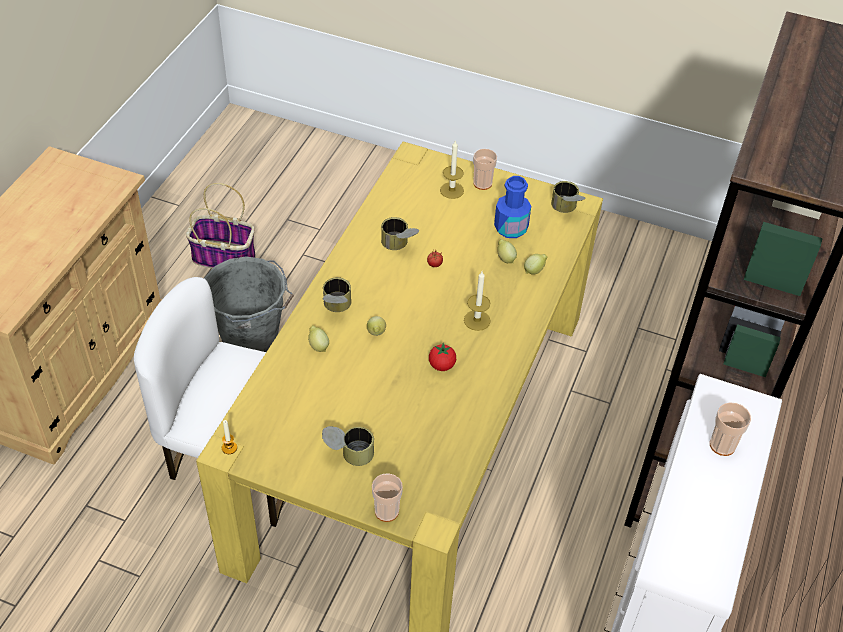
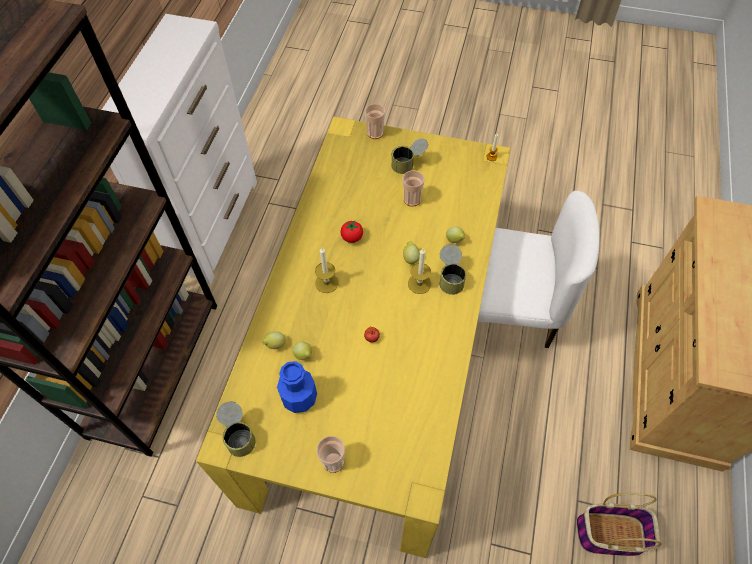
camera: 175 degrees right, 10 degrees up
grey bucket [204,256,294,352] -> none
can [381,217,419,250] -> none
candle [440,140,464,199] -> candle moved to [408,248,431,294]
cup [710,402,751,456] -> cup moved to [403,170,425,207]

